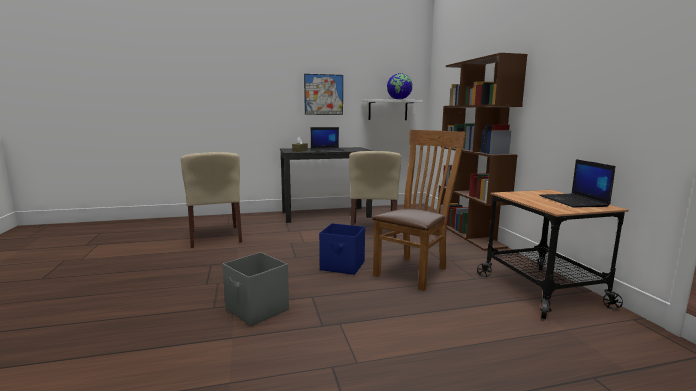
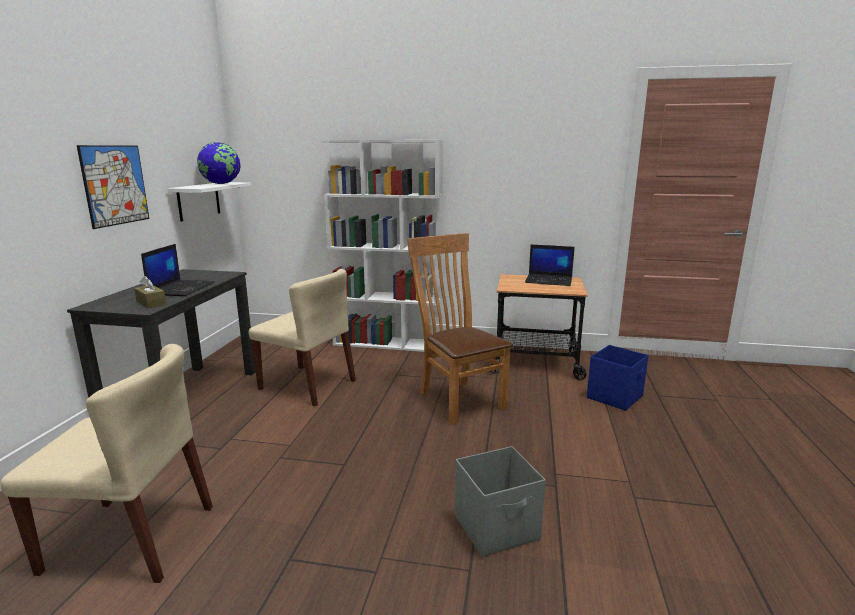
camera: 65 degrees left, 5 degrees up
blue storage box [319,223,365,275] -> blue storage box moved to [587,345,649,411]
brown bookcase [438,53,528,251] -> white bookcase [321,140,443,352]

